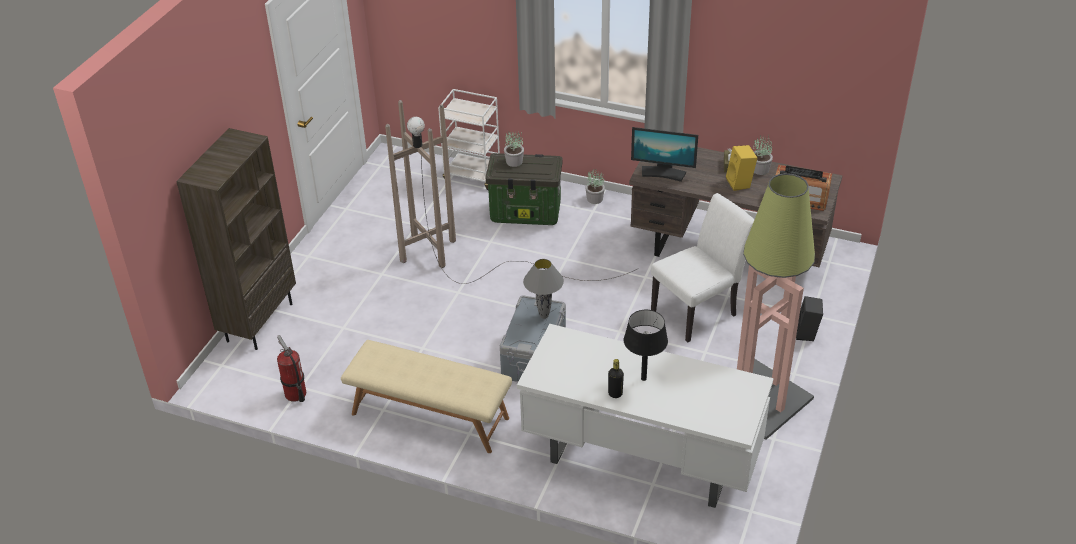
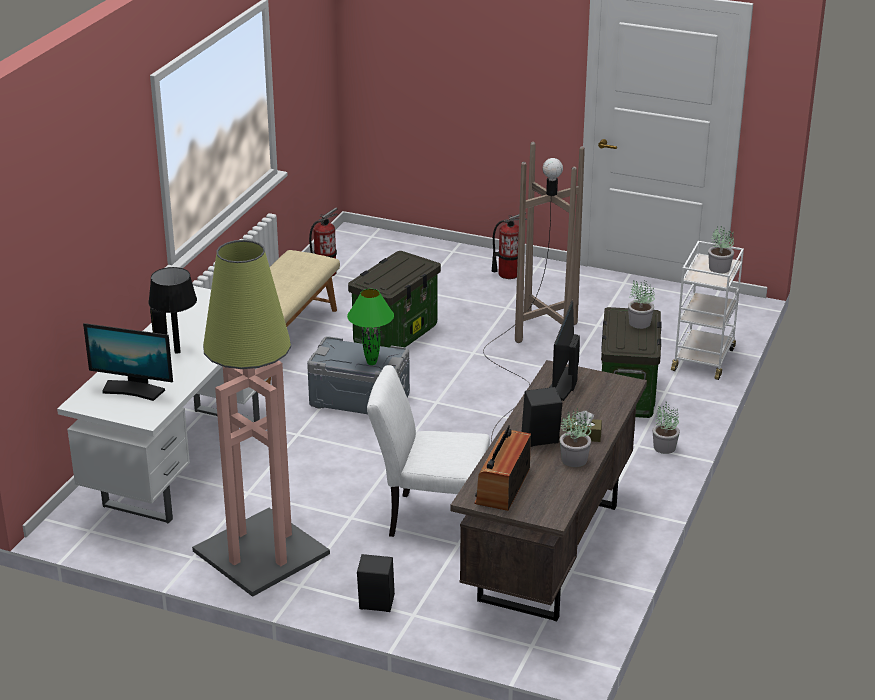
camera: 90 degrees right, 10 degrees down
brown bookcase [176,128,296,350] -> none
grey table lamp [523,259,564,319] -> green table lamp [347,289,394,365]
white chair [651,193,755,342] -> white chair turned 135 degrees clockwise [367,365,490,537]
yellow speaker [726,145,757,191] -> black speaker [522,387,562,447]
none -> monitor [83,323,173,401]
none -> storage box [348,251,441,348]
none -> fire extinguisher [492,212,527,279]
none -> potted plant [708,226,734,274]

